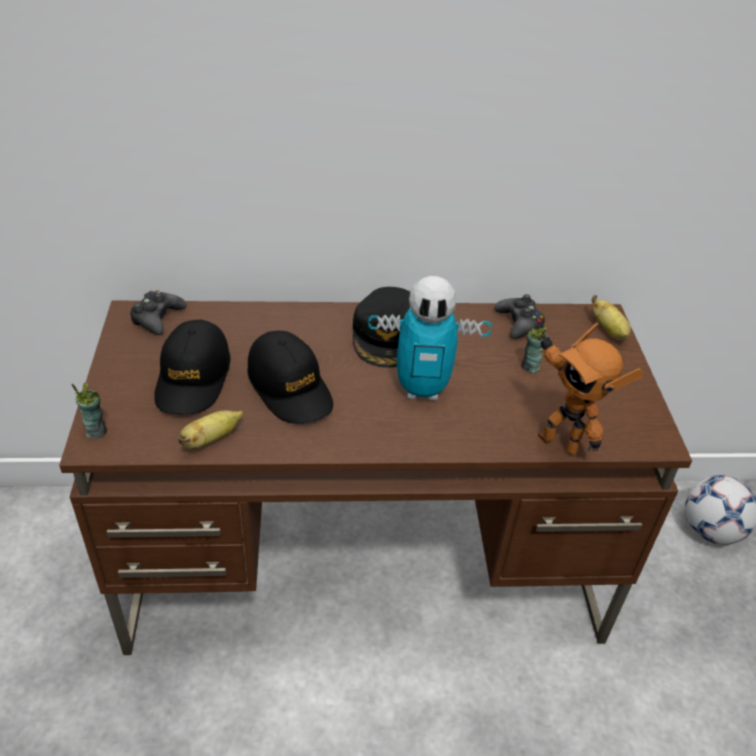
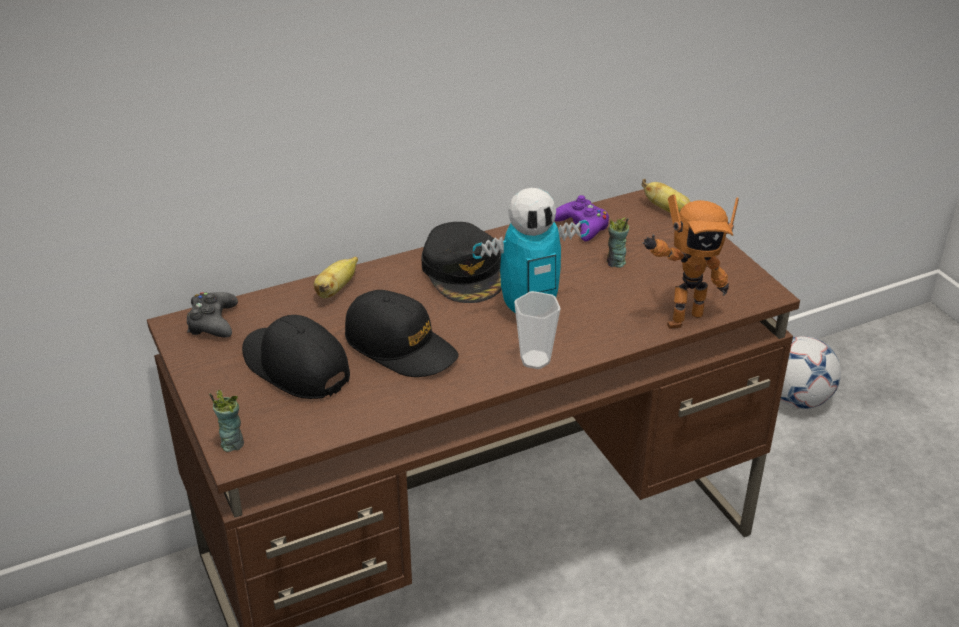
camera: 20 degrees left, 5 degrees down
black cap [154,319,230,415] -> black cap turned 150 degrees clockwise [242,315,350,399]
banana [178,410,244,449] -> banana moved to [314,256,358,298]
black game controller [494,294,545,339] -> purple game controller [555,195,609,241]
toy robot [538,323,644,454] -> toy robot turned 45 degrees counterclockwise [642,194,738,329]
none -> cup [514,291,561,369]

